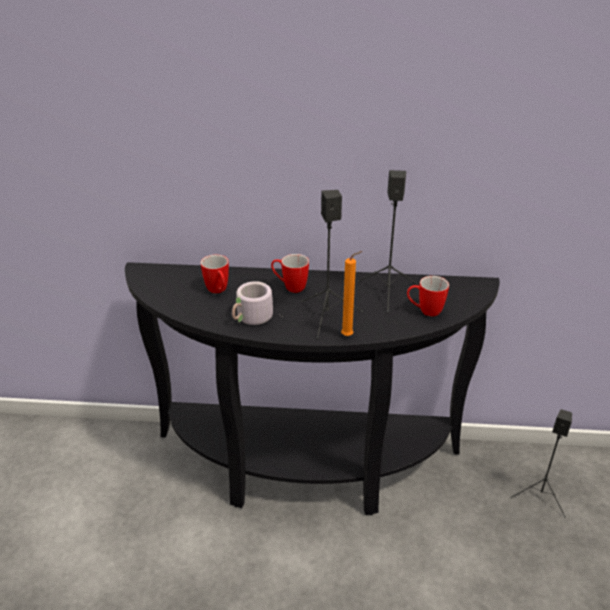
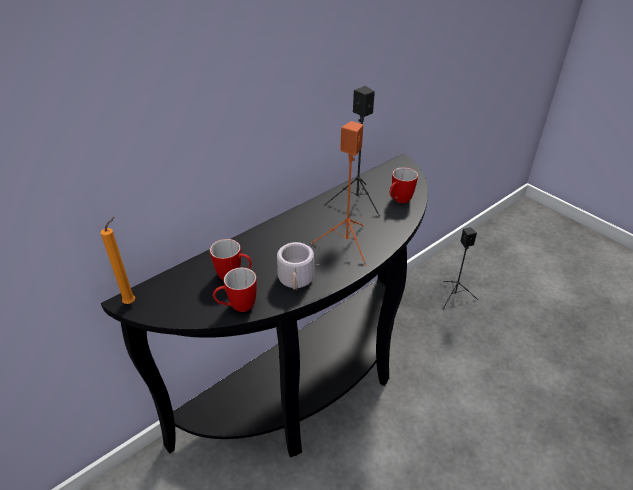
camera: 45 degrees left, 5 degrees up
mug [271,254,309,293] -> mug moved to [213,267,257,312]
black speaker [301,190,363,339] -> orange speaker [311,121,366,265]
orange candle [341,251,362,336] -> orange candle moved to [100,217,135,304]

